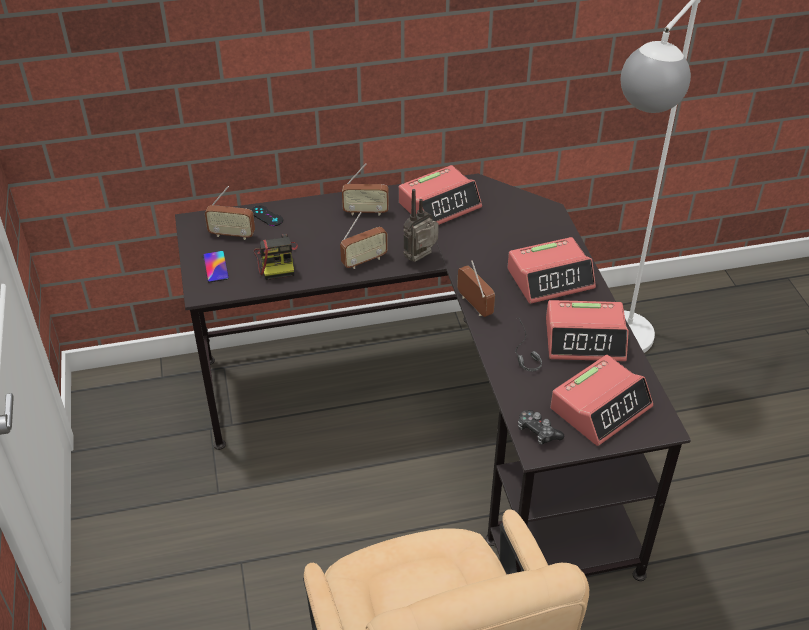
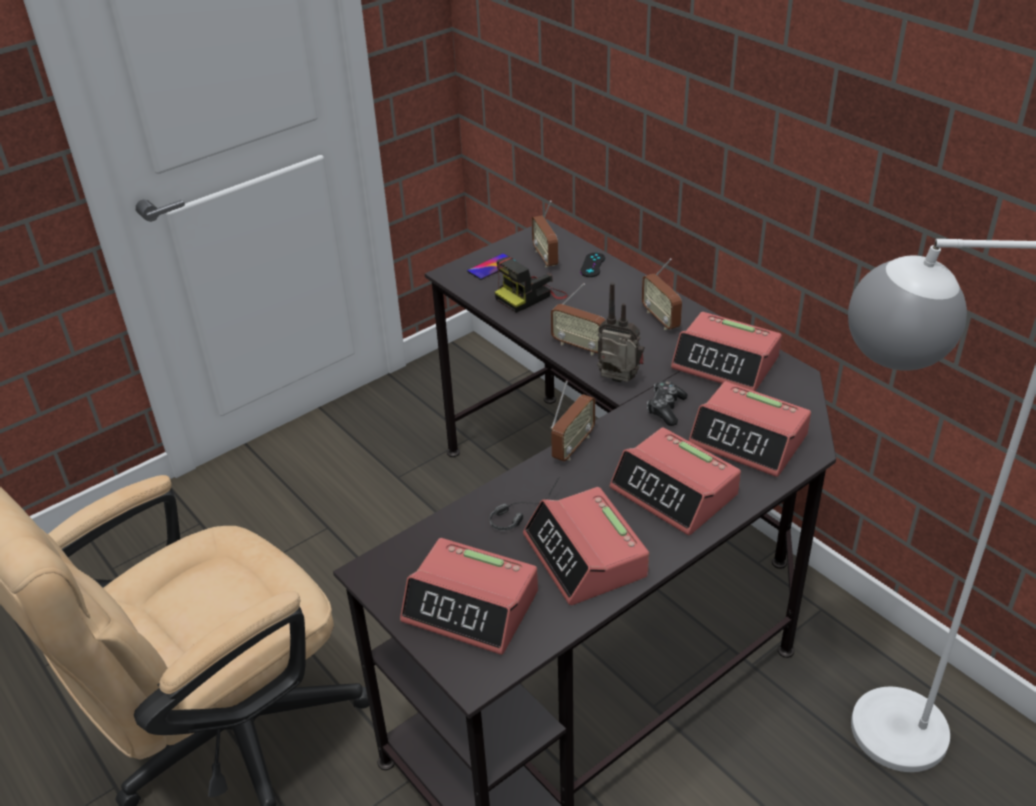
camera: 65 degrees right, 5 degrees down
game controller [518,410,564,445] -> game controller moved to [647,380,687,426]
none -> alarm clock [689,382,811,477]

